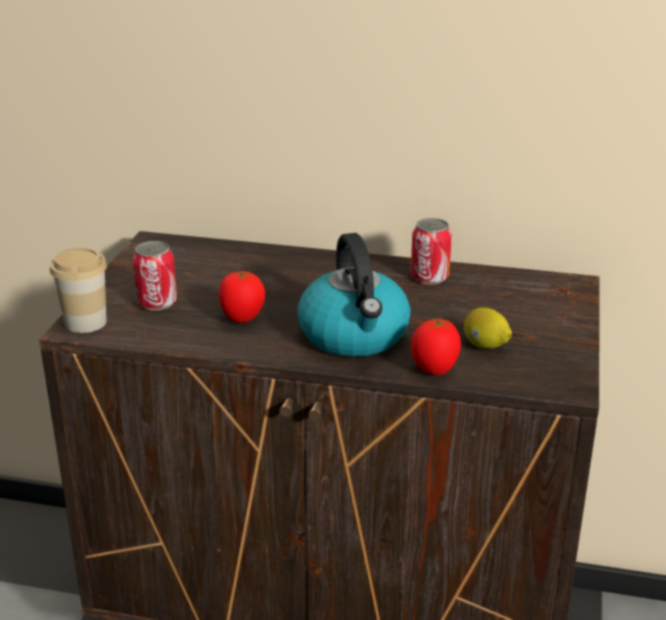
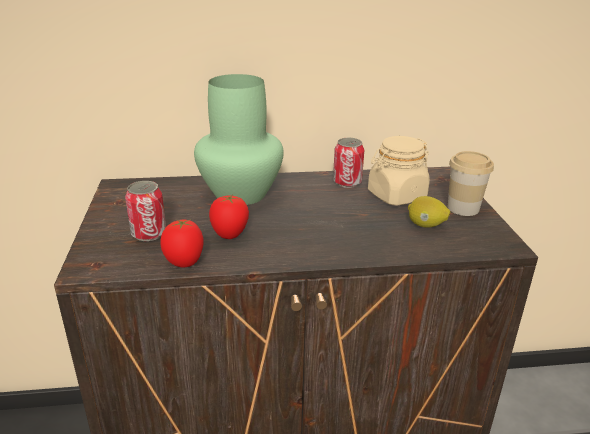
camera: 20 degrees left, 0 degrees up
cup [50,248,107,333] -> cup moved to [448,151,494,216]
kettle [297,233,411,357] -> none
tomato [411,318,461,375] -> tomato moved to [160,219,204,267]
none -> green vase [194,74,284,205]
none -> beige jar [368,136,430,206]

